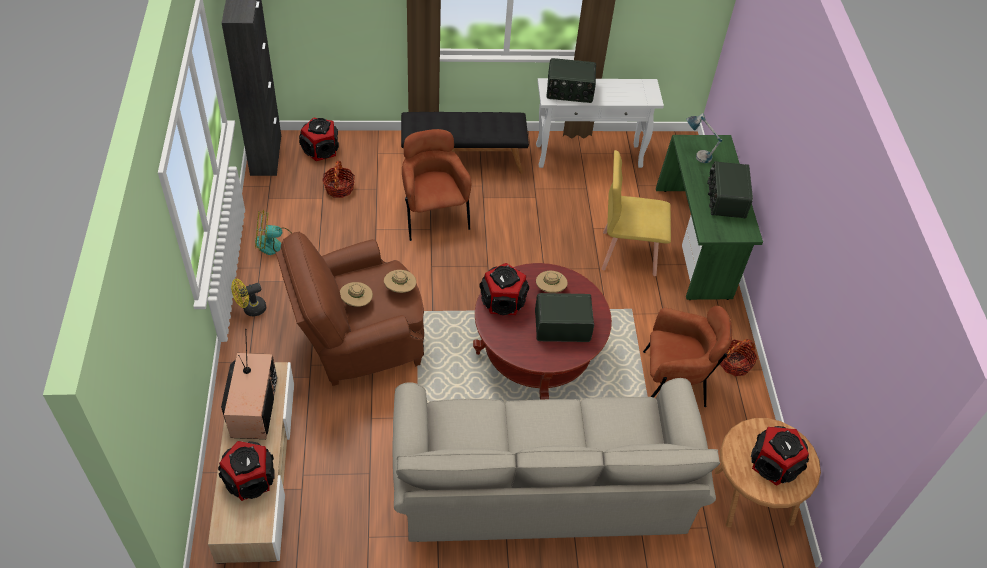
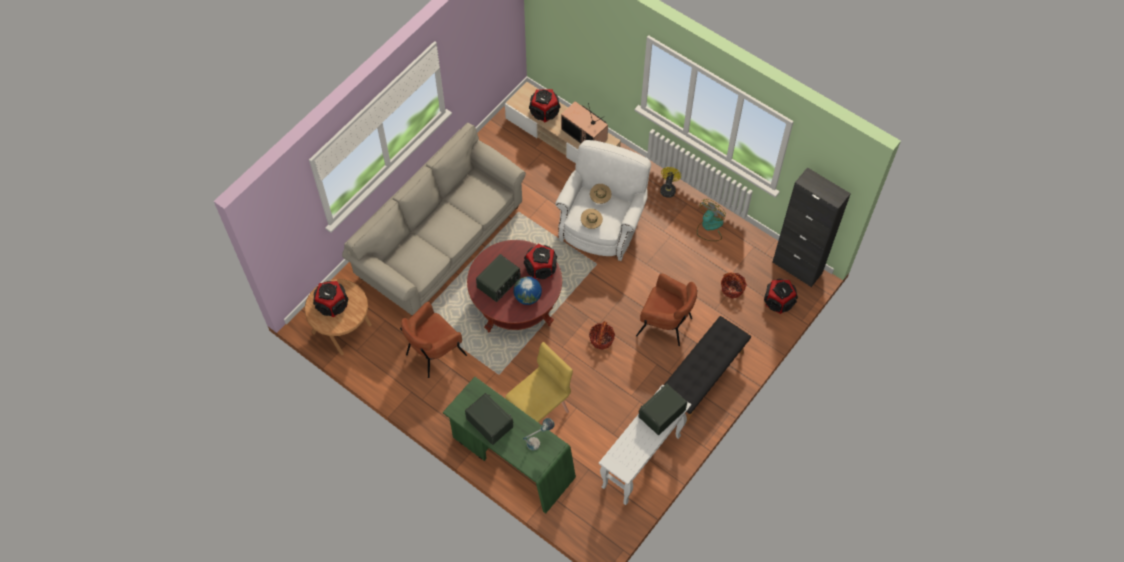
camera: 135 degrees right, 10 degrees up
brown armchair [276,231,424,386] -> white armchair [555,140,651,261]
beige hat [536,271,568,293] -> globe [513,277,542,305]
basket [720,339,757,376] -> basket moved to [589,321,615,350]

